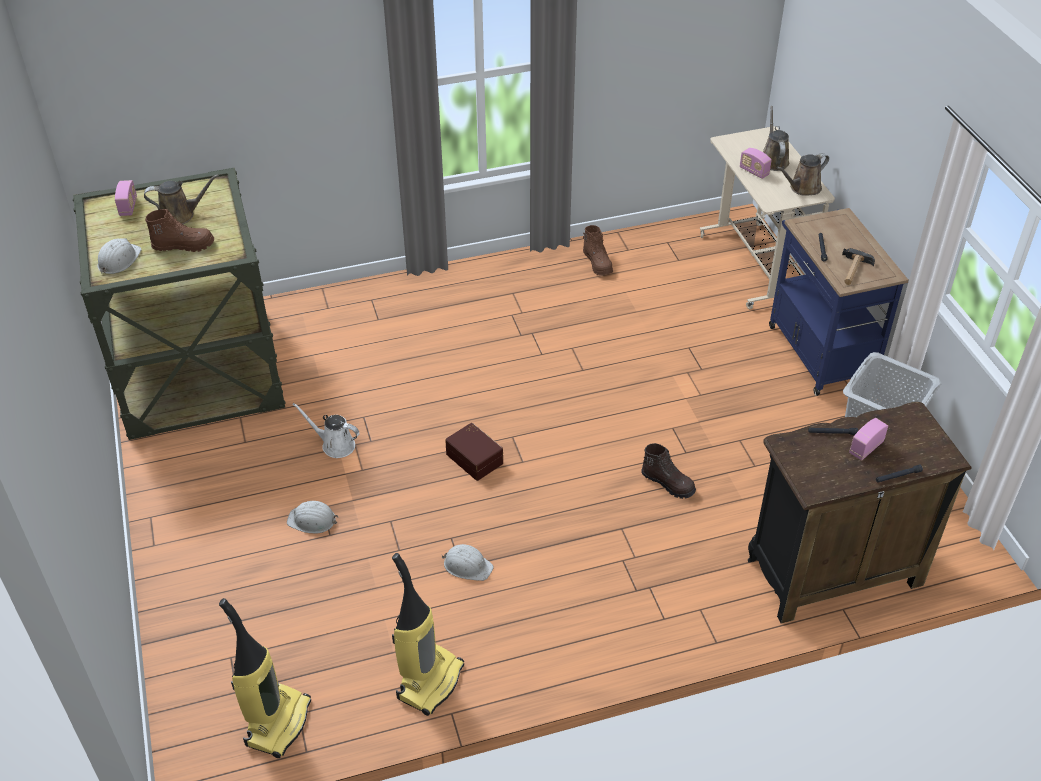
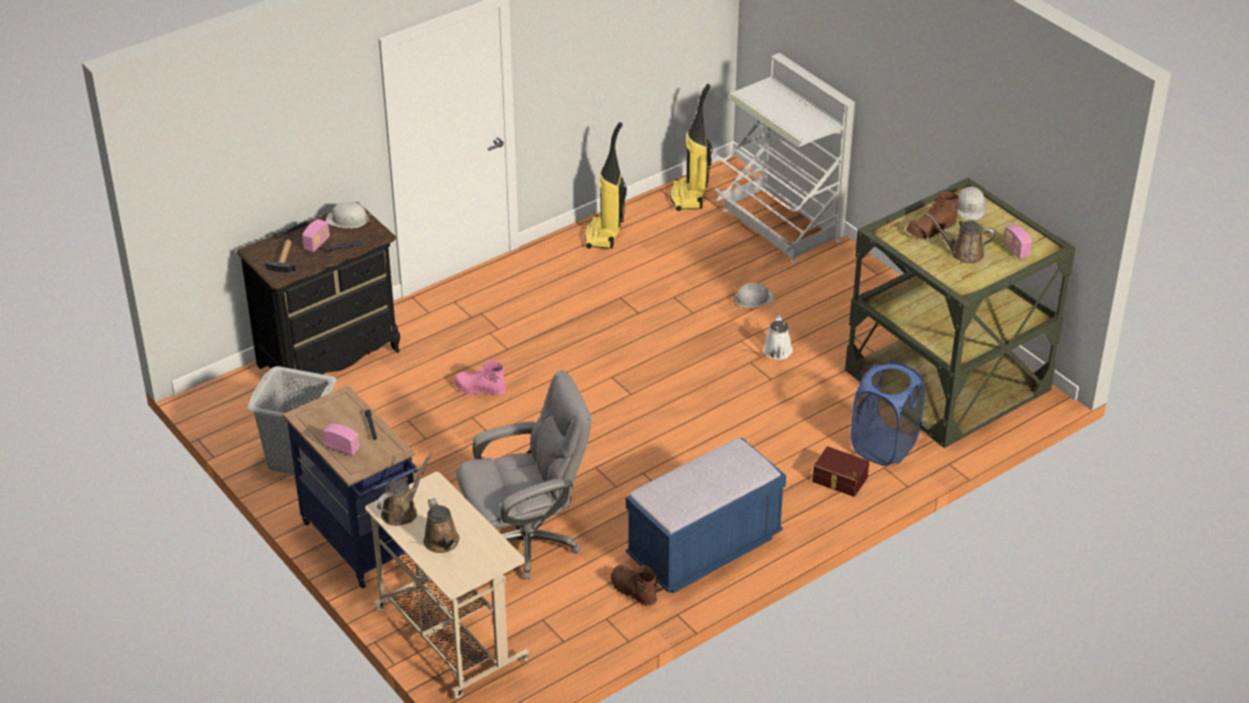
camera: 160 degrees right, 5 degrees down
brown watering can [144,174,218,224] -> brown watering can turned 45 degrees clockwise [925,213,995,263]
white watering can [292,403,360,458] -> white watering can turned 90 degrees clockwise [763,315,793,360]
white hard hat [442,544,494,581] -> white hard hat moved to [326,202,371,228]
brown storage box [445,423,503,481] -> brown storage box moved to [812,446,869,497]
brown boot [641,443,696,499] -> pink boot [454,360,506,395]
radio [740,148,772,179] -> radio moved to [323,423,359,456]
hammer [842,248,875,285] -> hammer moved to [265,239,295,273]
none -> grey office chair [456,370,592,579]
none -> blue bench [626,438,786,593]
none -> white shoe rack [715,53,855,263]
none -> blue laundry basket [851,362,925,466]

